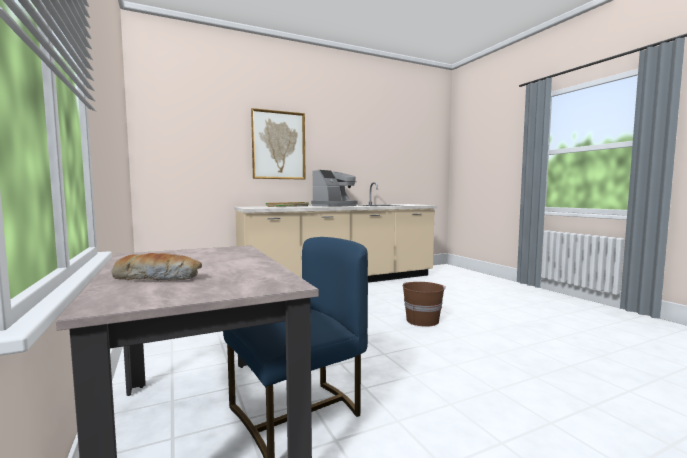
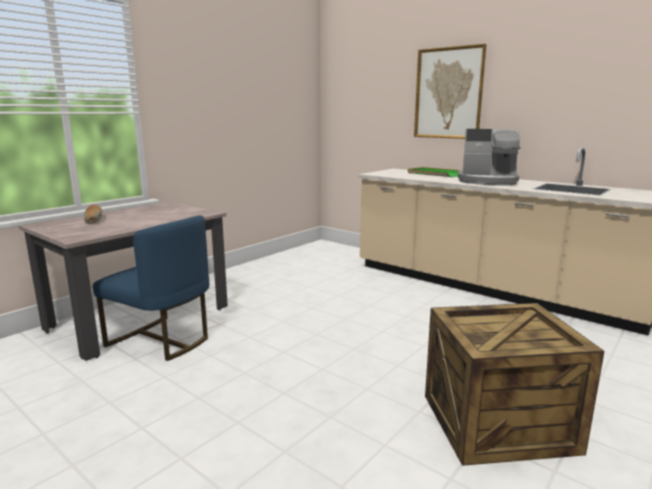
camera: 65 degrees right, 10 degrees up
brown bucket [403,282,446,327] -> none
none -> crate [425,303,604,466]

